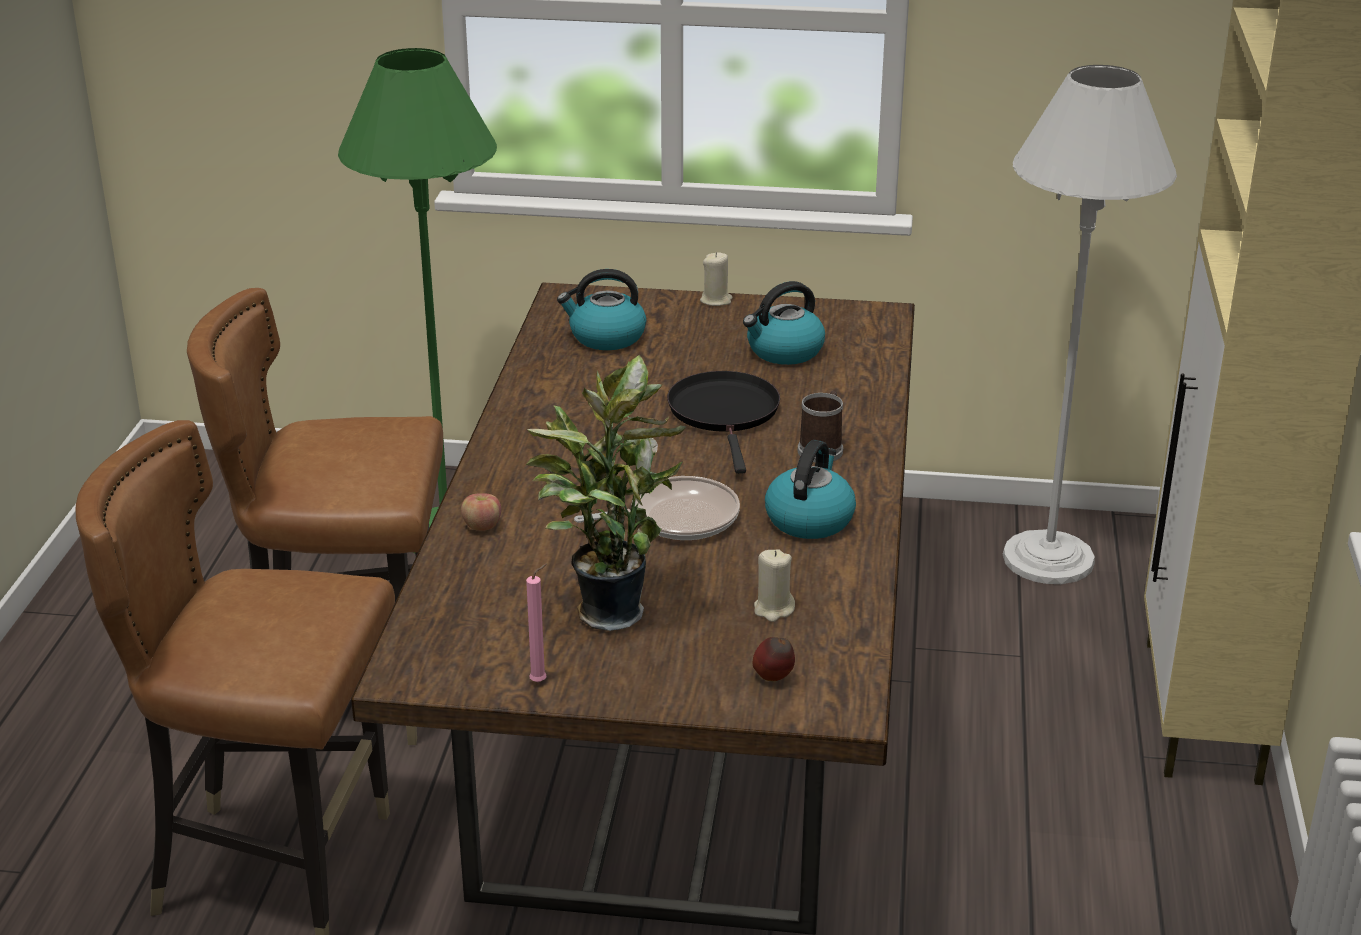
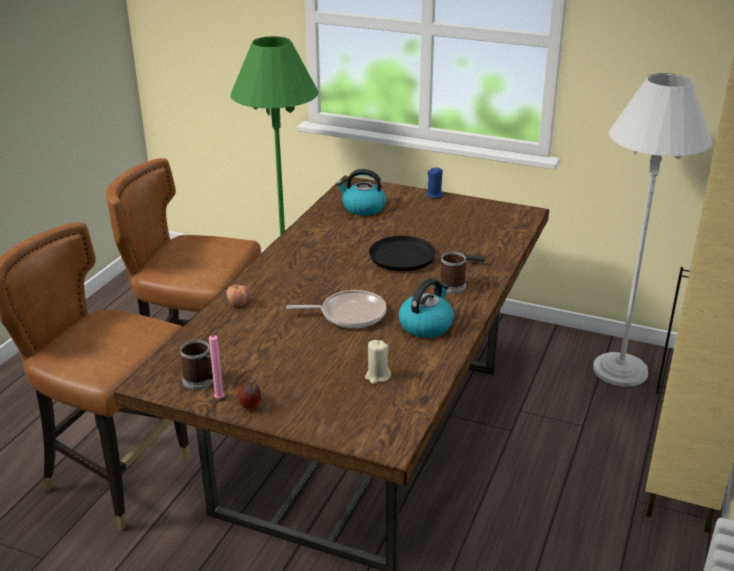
camera: 15 degrees right, 0 degrees up
potted plant [526,355,686,631] -> none
black frying pan [667,371,780,474] -> black frying pan turned 90 degrees counterclockwise [369,236,485,271]
beige candle [700,252,733,306] -> blue candle [425,167,445,198]
kettle [743,281,825,365] -> none
apple [753,637,795,681] -> apple moved to [237,382,261,409]
none -> mug [180,340,214,390]

